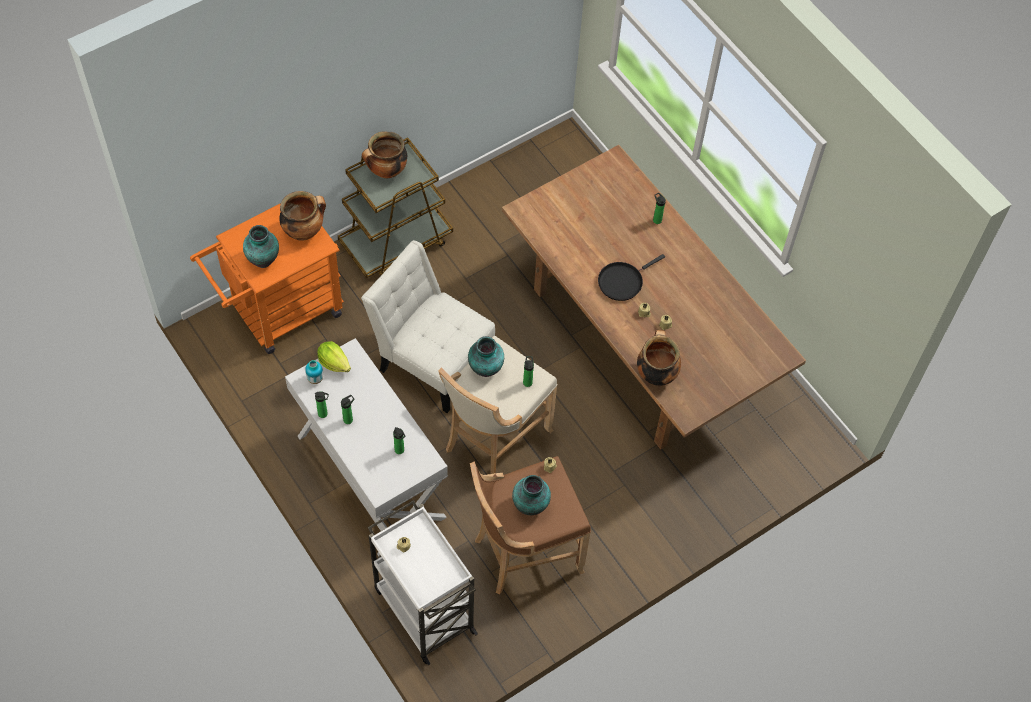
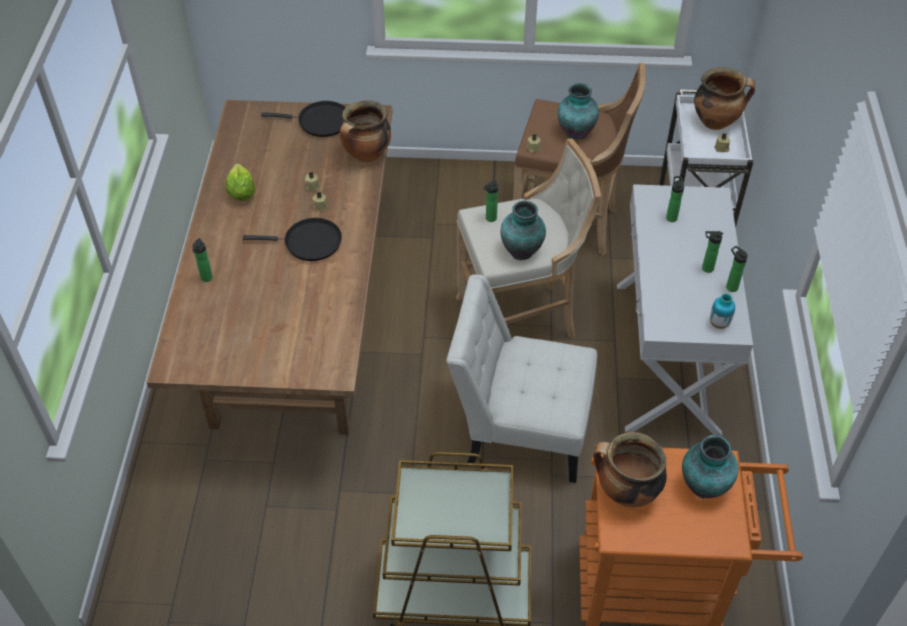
camera: 140 degrees left, 10 degrees down
lettuce [317,341,351,372] -> lettuce moved to [226,163,255,201]
white chair [361,240,495,413] -> white chair turned 120 degrees clockwise [446,275,597,483]
cooking pot [362,131,407,178] -> cooking pot moved to [694,67,755,130]
none -> black frying pan [261,101,346,137]

